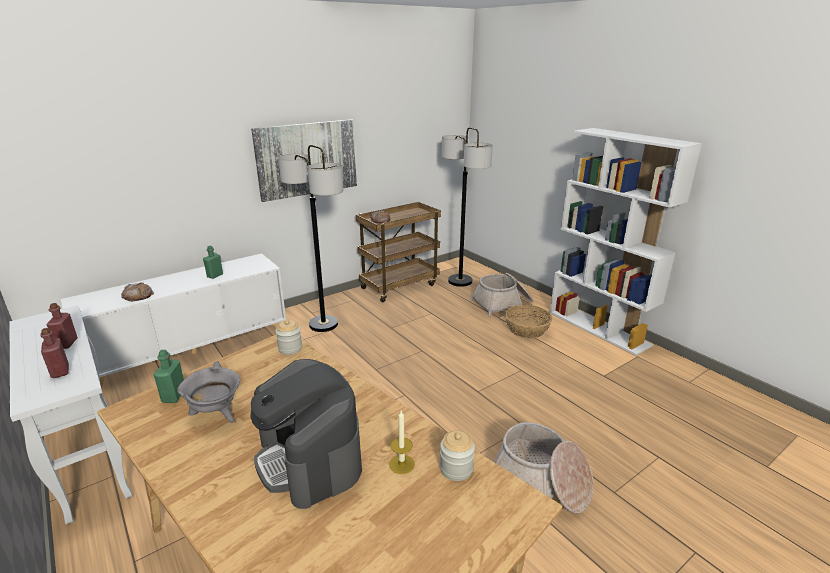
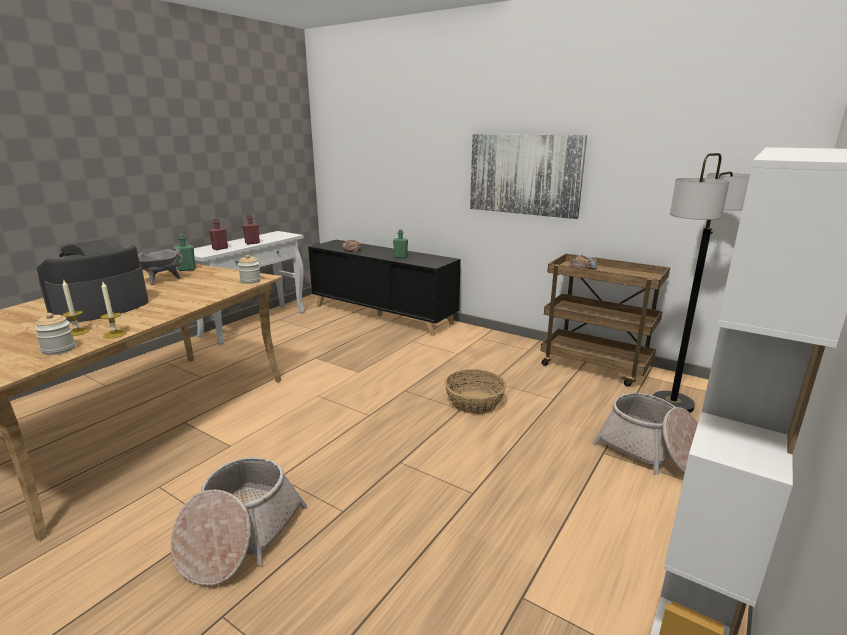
camera: 70 degrees right, 5 degrees down
white cabinet [61,253,286,388] -> black cabinet [308,240,461,336]
floor lamp [278,145,344,332] -> none
basket [505,305,552,339] -> basket moved to [445,369,506,414]
none -> candle [100,282,127,338]

